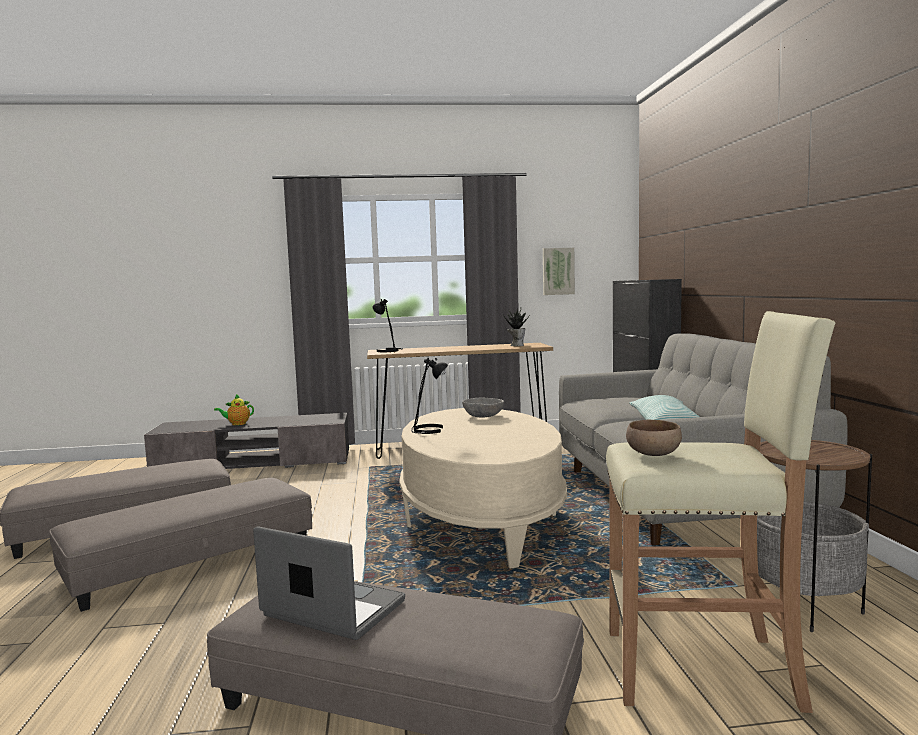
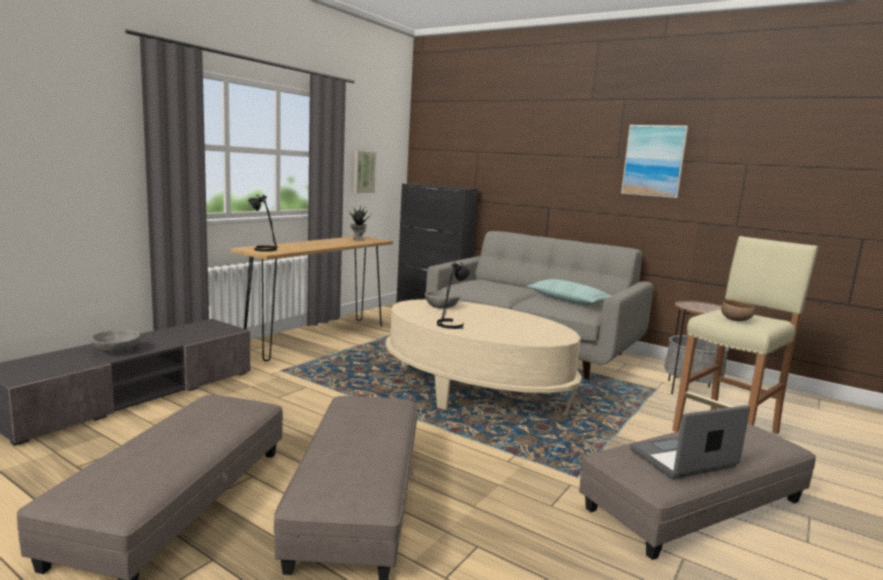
camera: 50 degrees left, 5 degrees up
teapot [214,394,254,425] -> grey bowl [91,330,140,354]
none -> picture [621,125,688,198]

